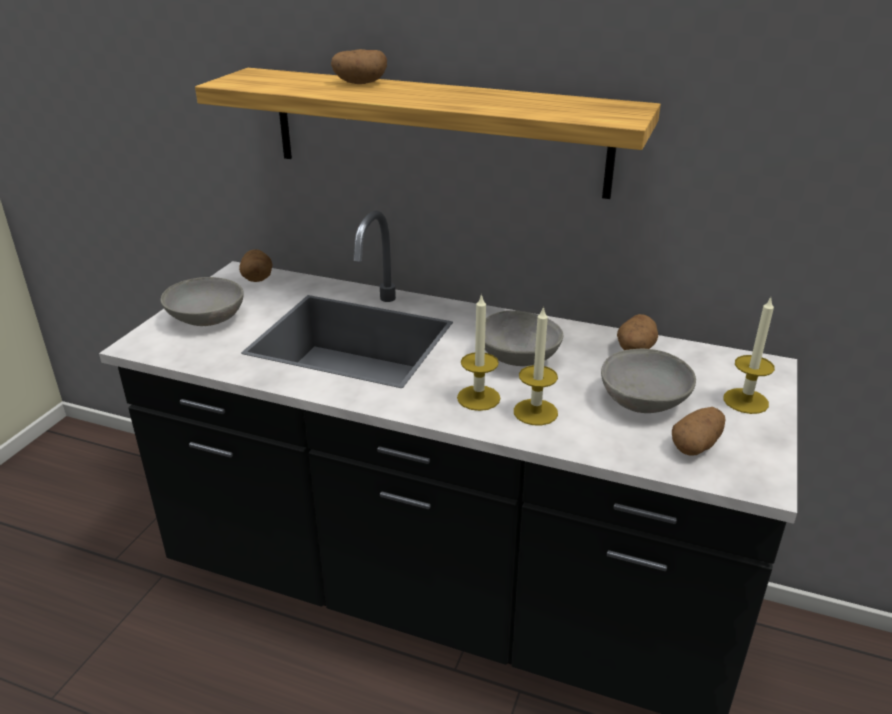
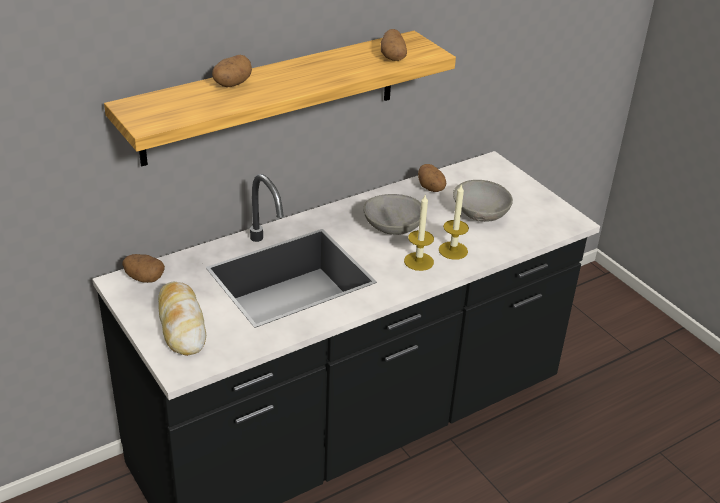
camera: 55 degrees left, 5 degrees up
grey bowl [161,277,244,326] -> bread [158,282,206,356]
potato [672,407,726,456] -> potato moved to [381,29,407,61]
candle [723,298,775,414] -> none

